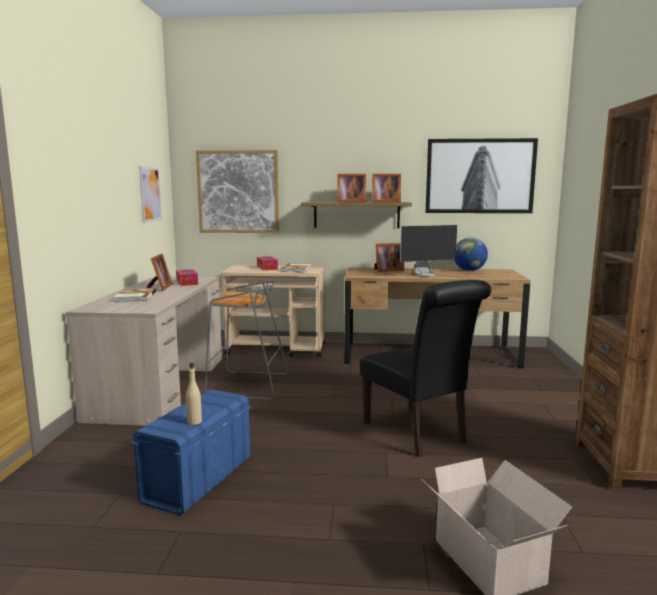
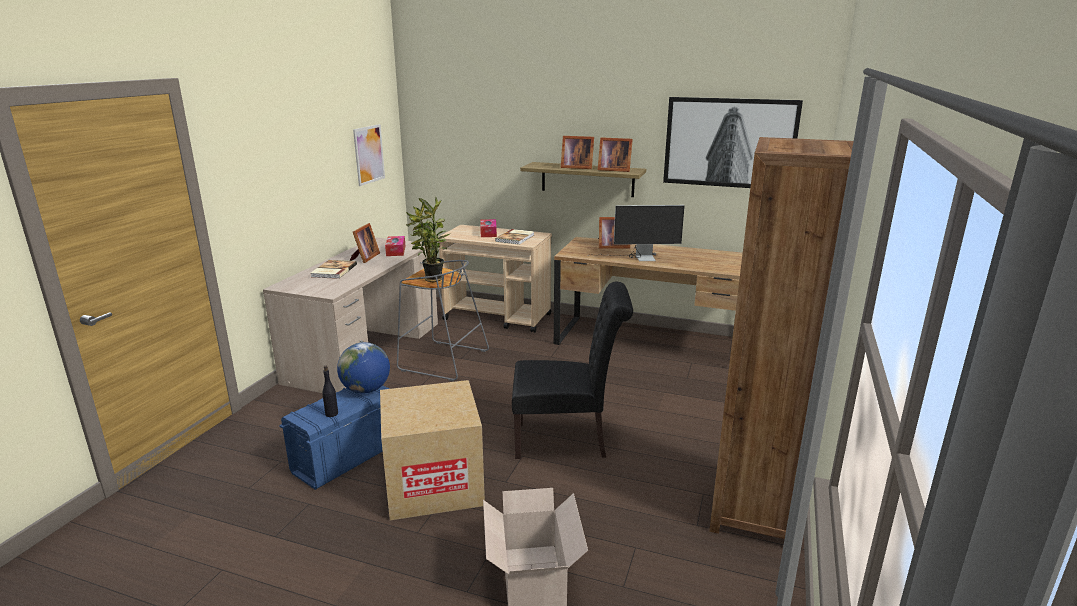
camera: 15 degrees right, 10 degrees up
beige bottle [186,363,202,425] -> black bottle [322,366,338,417]
picture [196,150,279,233] -> none
black chair [360,280,491,457] -> black chair turned 75 degrees counterclockwise [512,282,633,459]
globe [454,238,488,271] -> globe moved to [337,342,390,394]
none -> cardboard box [380,380,485,520]
none -> potted plant [406,197,449,282]

